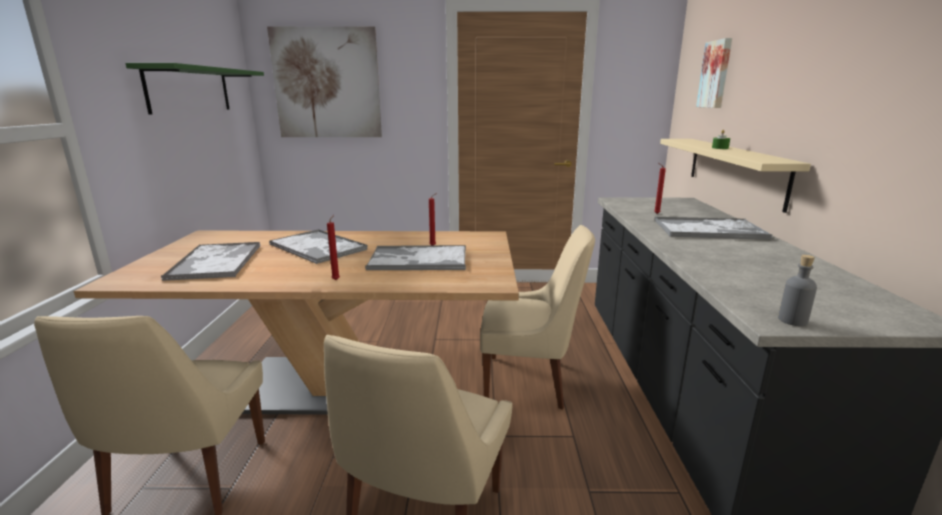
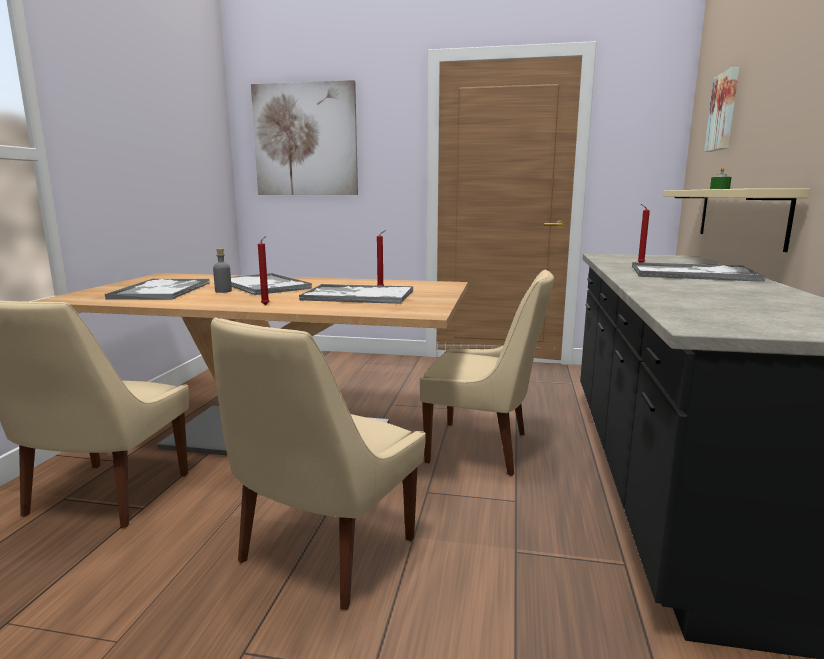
camera: 10 degrees right, 5 degrees down
green shelf [125,63,264,115] -> none
grey bottle [778,255,817,326] -> grey bottle moved to [213,248,232,293]

